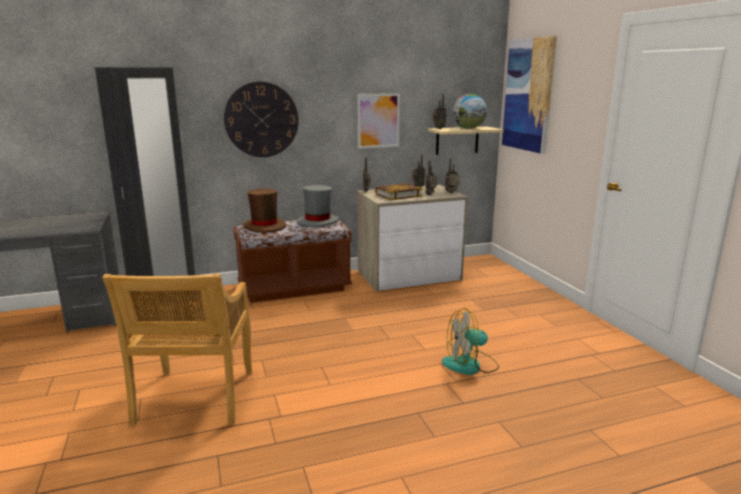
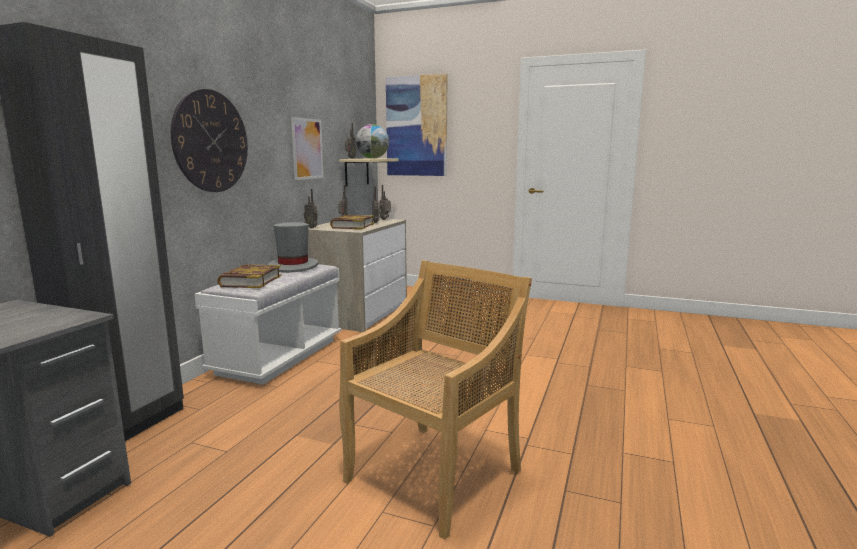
camera: 50 degrees left, 5 degrees down
beige chair [102,274,252,426] -> beige chair turned 90 degrees counterclockwise [339,260,532,540]
brown bench [233,220,352,303] -> white bench [195,264,342,385]
brown hat [243,188,286,233] -> book [217,264,281,288]
fan [442,308,499,375] -> none

